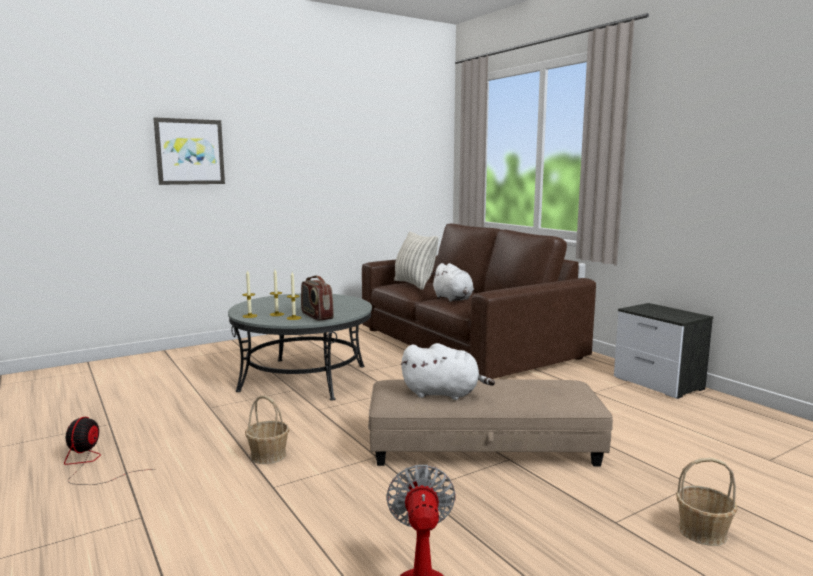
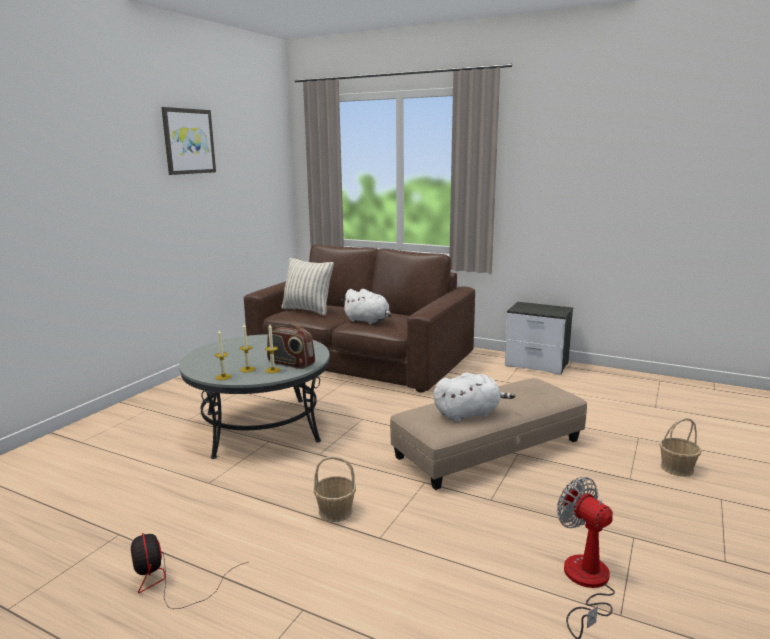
camera: 30 degrees left, 5 degrees up
picture [153,117,225,185] -> picture moved to [161,107,216,175]

